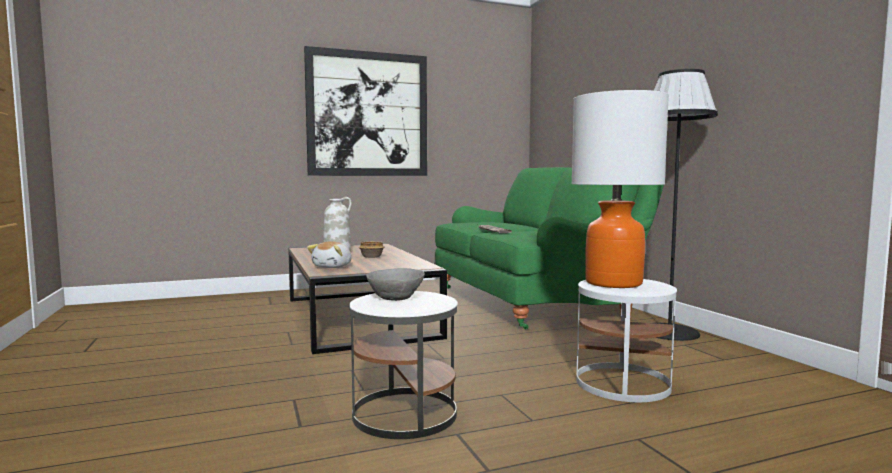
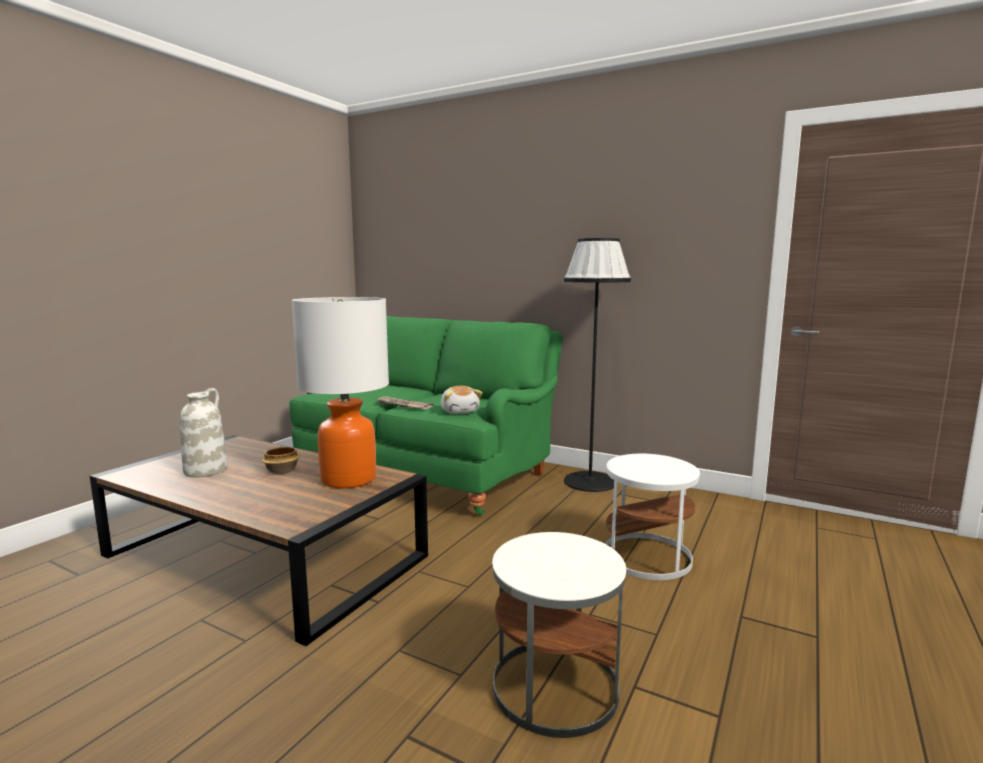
camera: 40 degrees left, 5 degrees up
picture [304,46,427,176] -> none
plush toy [307,241,352,268] -> plush toy moved to [441,386,482,414]
grey bowl [366,268,425,301] -> none
table lamp [571,90,669,288] -> table lamp moved to [292,297,389,489]

